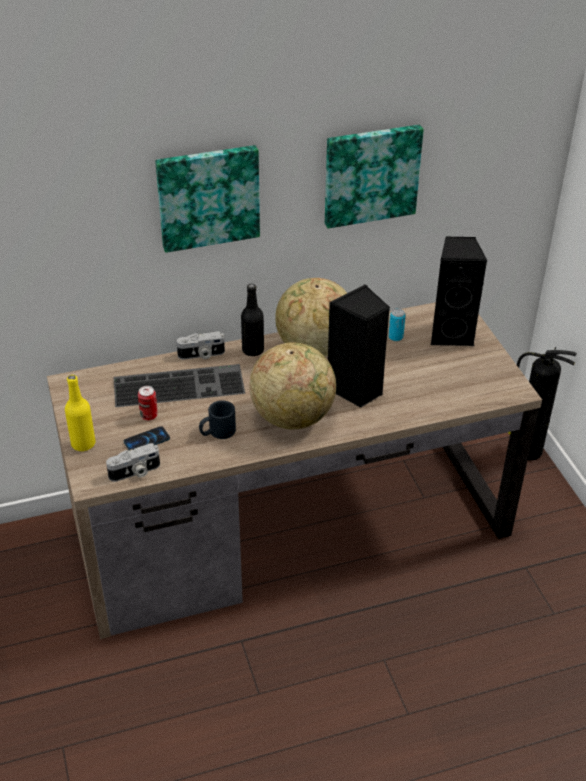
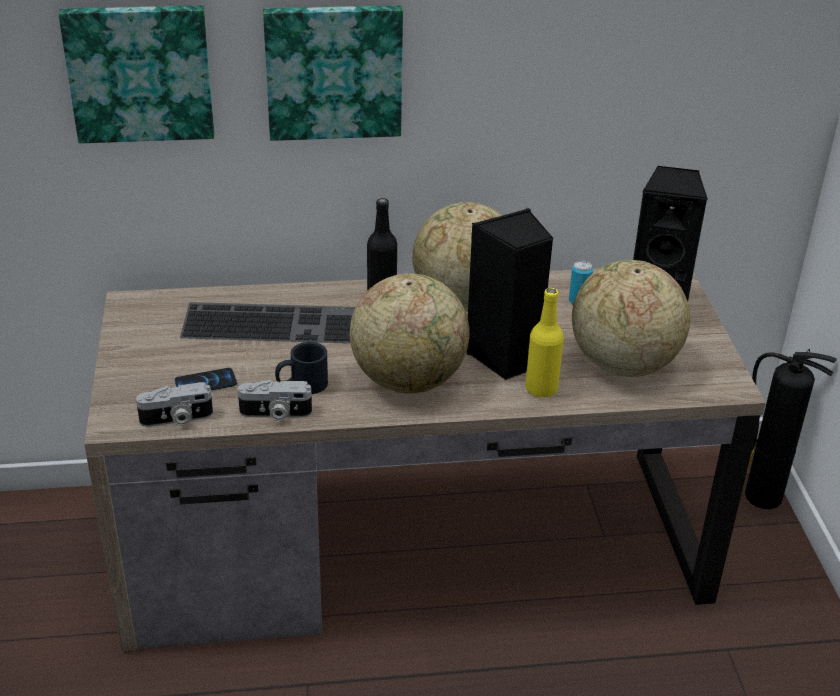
camera: 10 degrees right, 5 degrees down
yellow bottle [65,375,95,451] -> yellow bottle moved to [525,288,564,398]
can [138,386,158,420] -> none
camera [177,331,225,359] -> camera moved to [238,380,312,421]
picture [325,125,424,229] -> picture moved to [59,6,214,143]
none -> globe [572,260,690,377]

